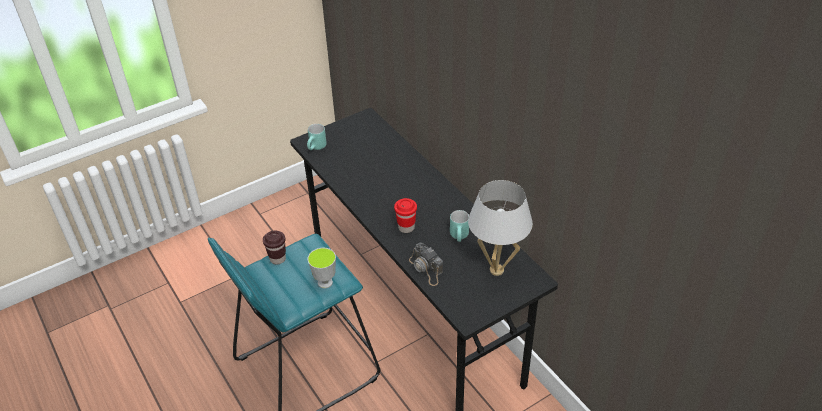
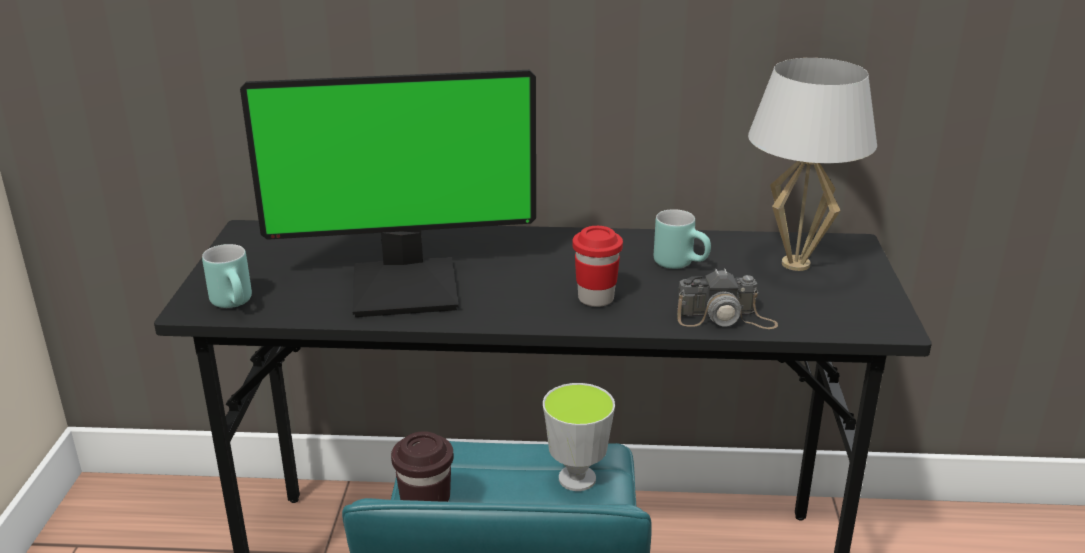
camera: 55 degrees left, 15 degrees down
none -> monitor [240,70,536,317]

